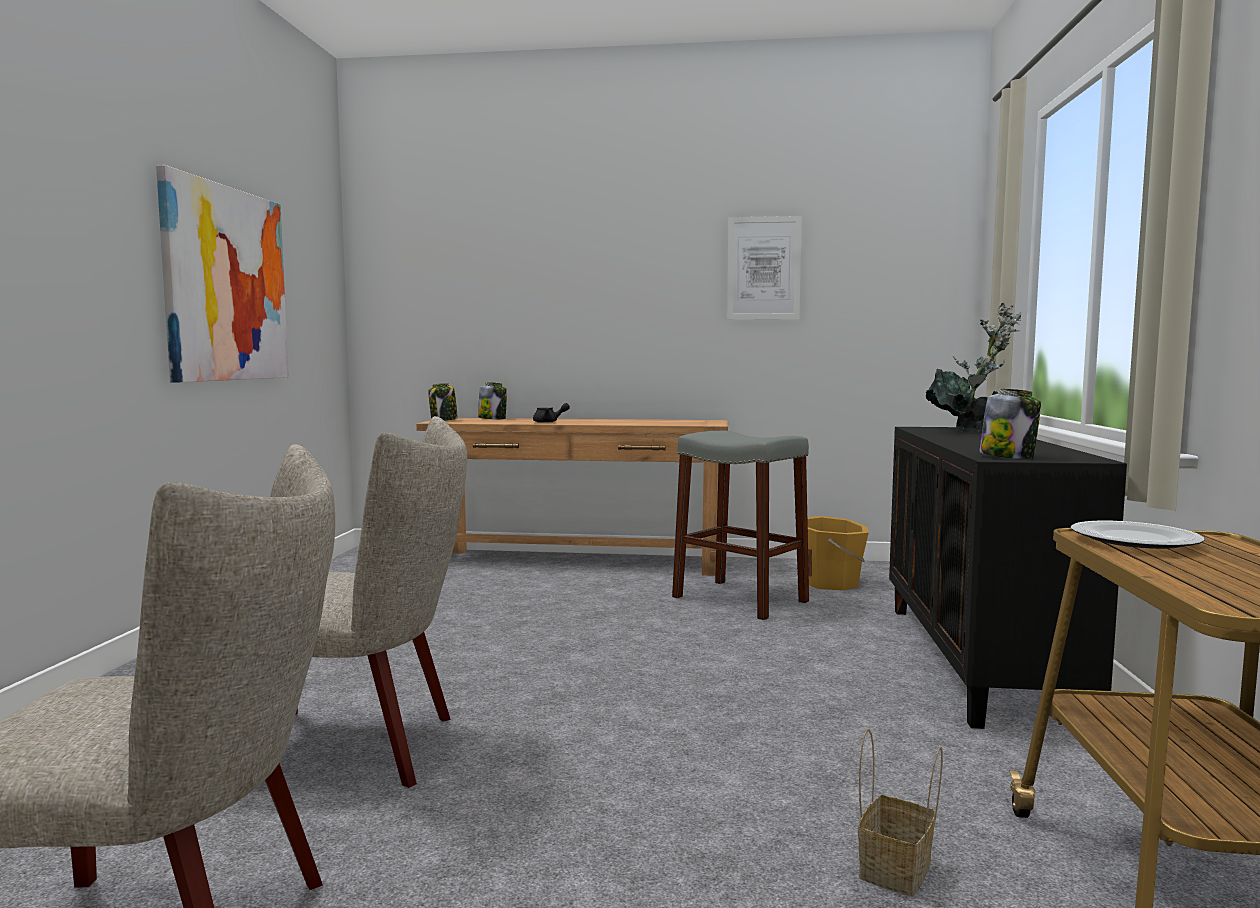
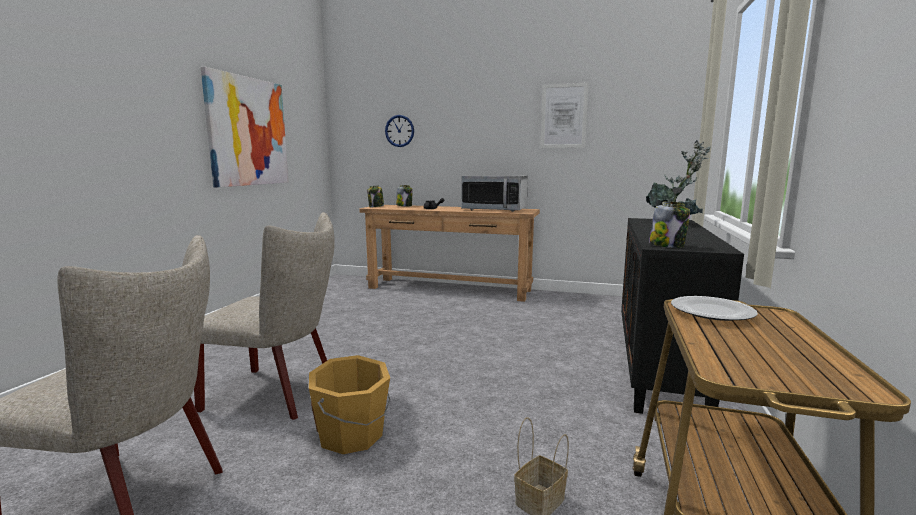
camera: 10 degrees right, 5 degrees up
grey stool [672,430,809,620] -> none
orange bucket [807,516,869,590] -> orange bucket moved to [309,355,390,454]
none -> wall clock [385,115,414,147]
none -> microwave [461,175,528,212]

